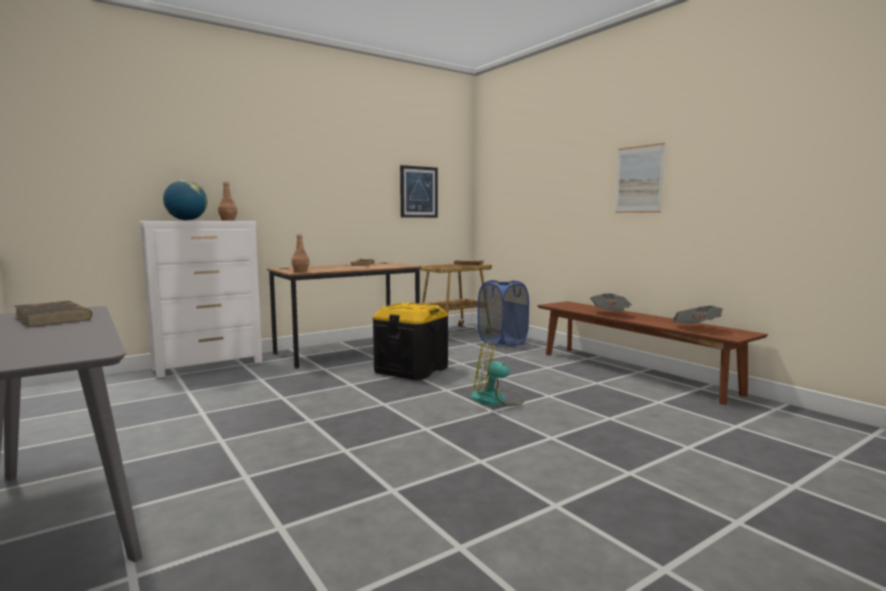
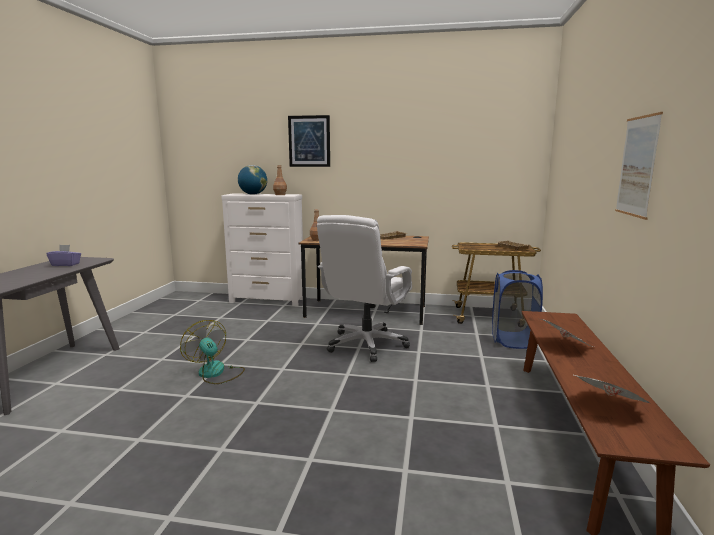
camera: 45 degrees right, 5 degrees up
brown book [15,301,92,327] -> purple tissue box [47,245,81,266]
black storage box [373,302,448,380] -> white office chair [317,215,412,362]
picture [400,165,438,218] -> picture moved to [288,115,330,167]
fan [470,341,524,406] -> fan moved to [180,320,245,384]

